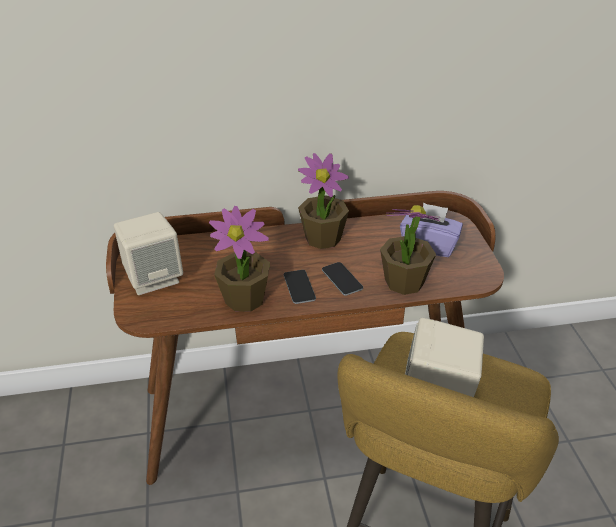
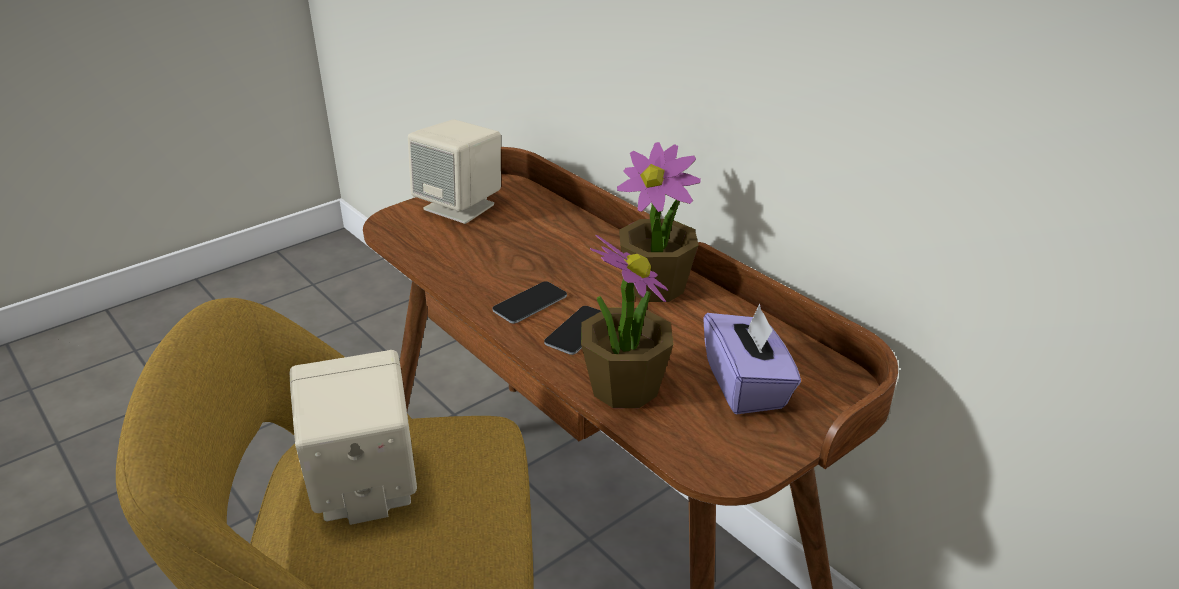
camera: 60 degrees right, 5 degrees down
potted plant [209,206,270,312] -> none

